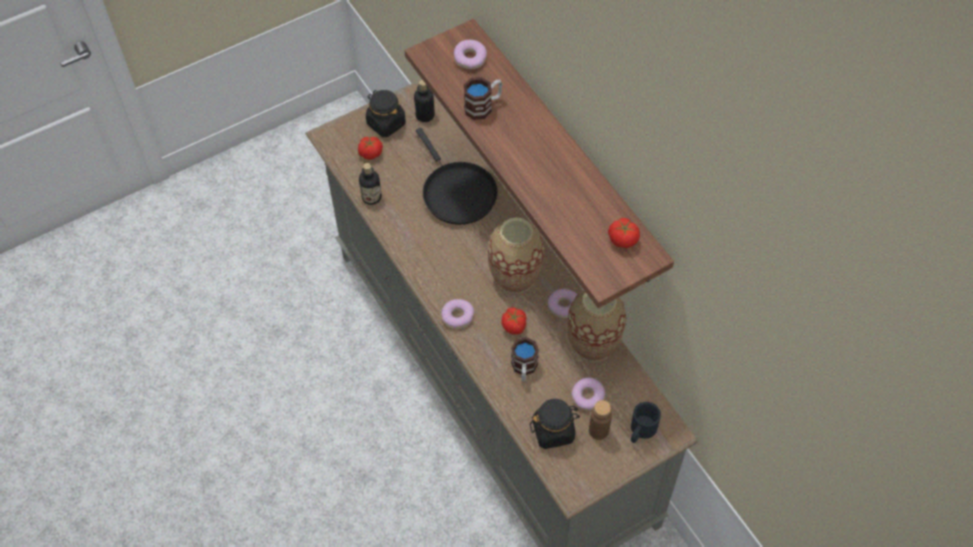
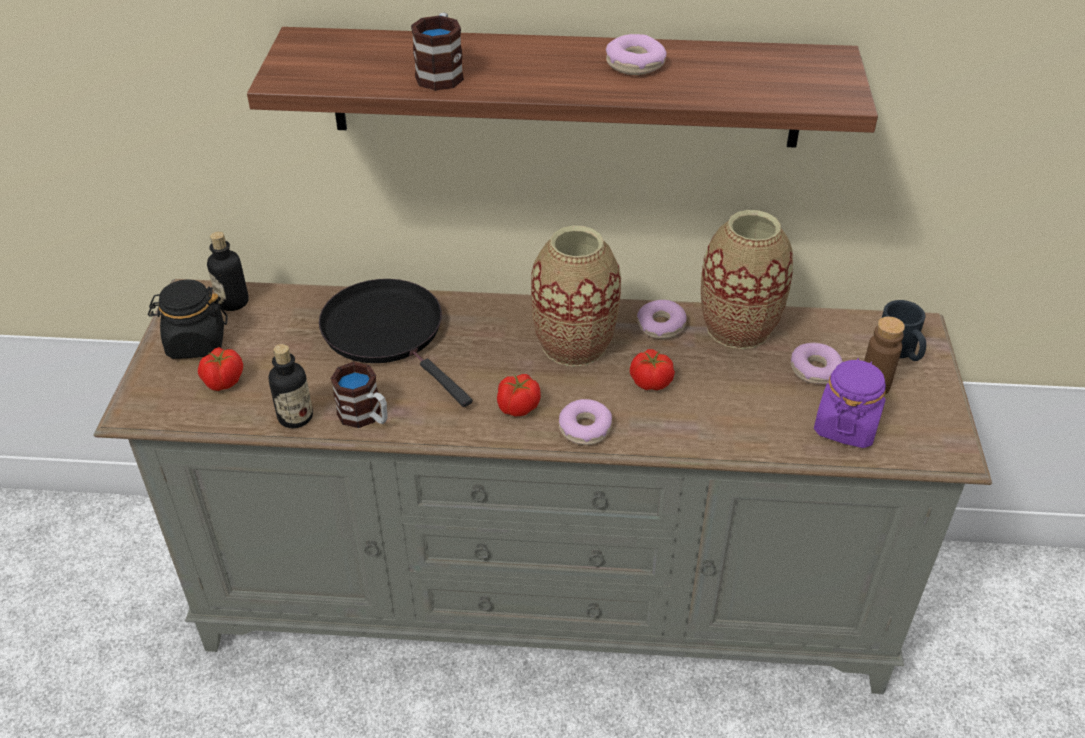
camera: 55 degrees left, 15 degrees down
black frying pan [416,128,498,225] -> black frying pan turned 135 degrees counterclockwise [319,279,472,407]
donut [454,40,487,69] -> donut moved to [606,34,667,75]
mug [511,337,539,382] -> mug moved to [330,362,388,428]
black jar [530,399,580,449] -> purple jar [814,358,886,448]
tomato [608,218,640,248] -> tomato moved to [497,374,541,416]

